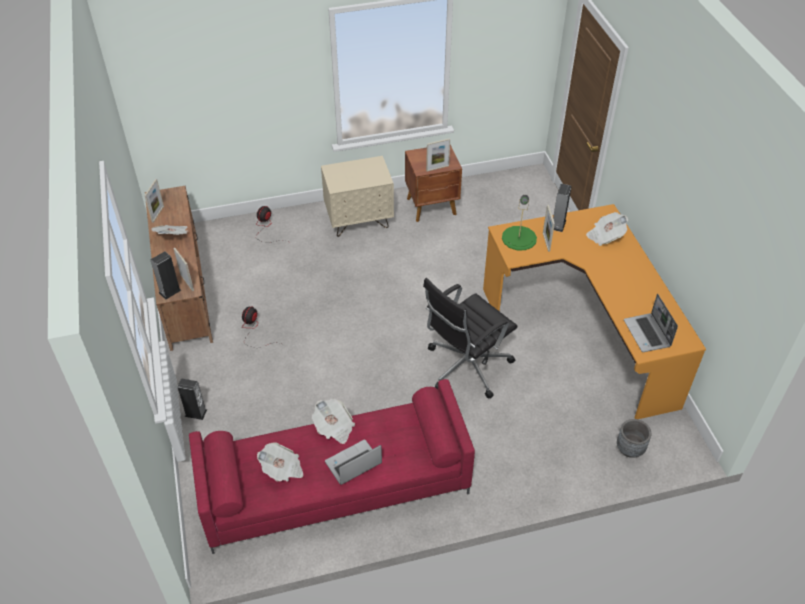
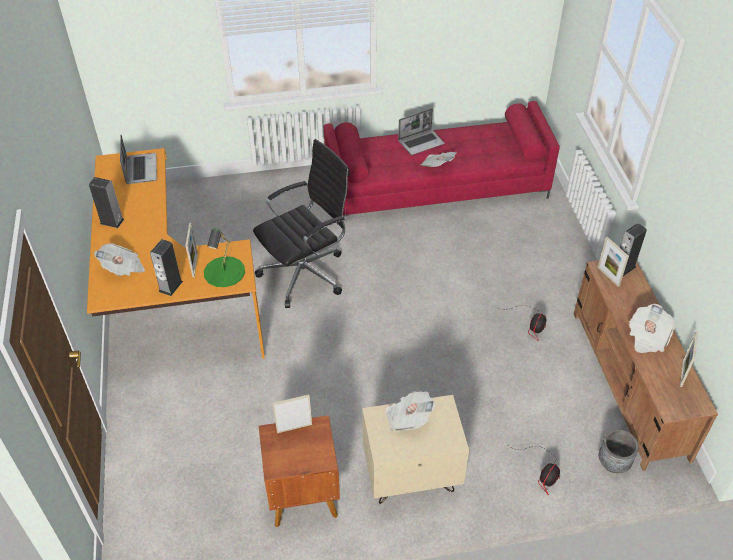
camera: 175 degrees left, 0 degrees up
speaker [177,378,207,420] -> speaker moved to [89,177,124,228]
newspaper [257,442,304,482] -> newspaper moved to [385,391,435,431]
grey planter [617,419,651,458] -> grey planter moved to [599,429,639,473]

